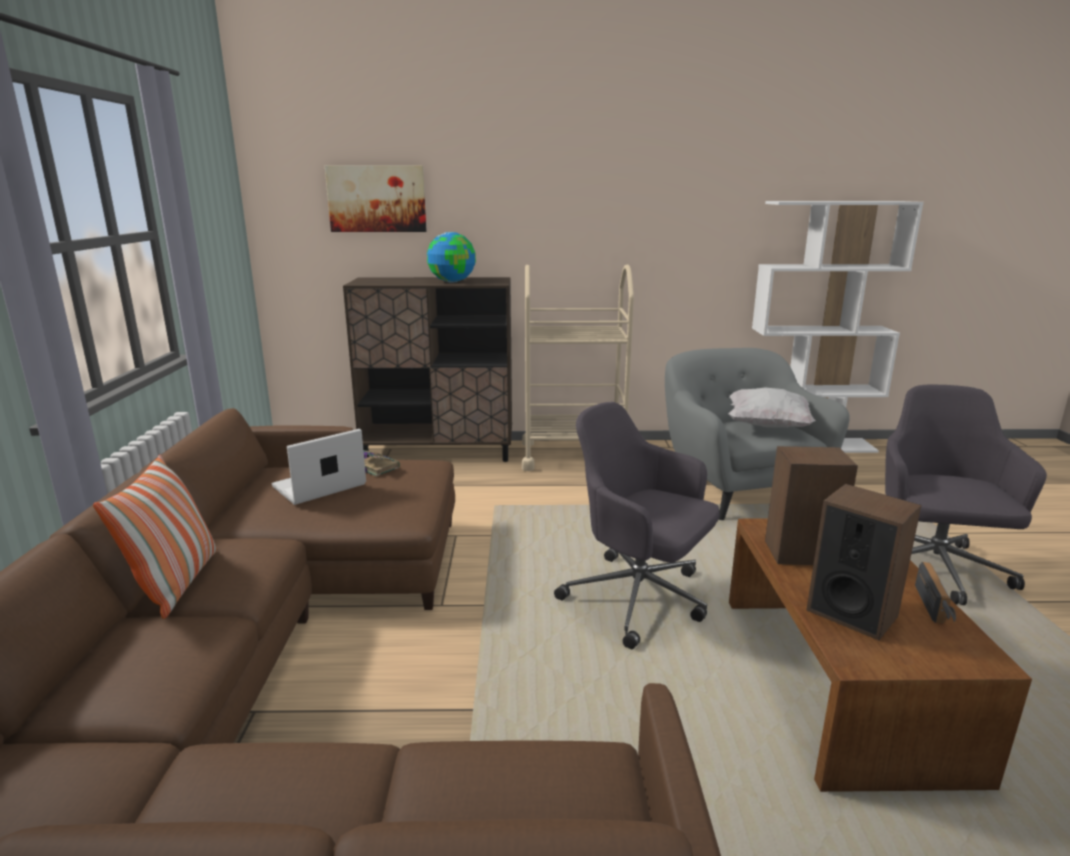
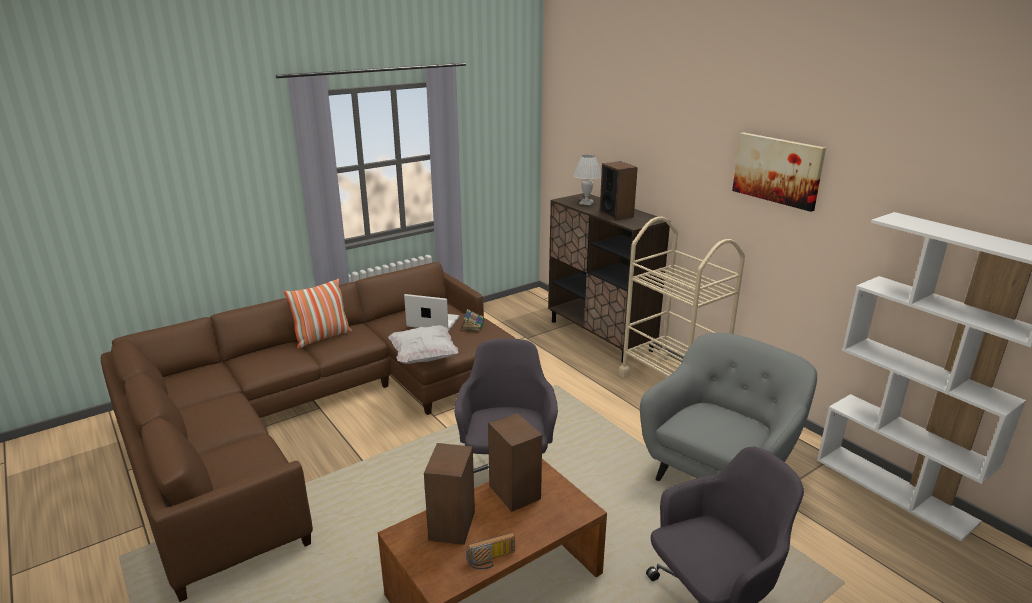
camera: 55 degrees right, 5 degrees up
picture [325,166,427,232] -> picture moved to [732,132,826,212]
globe [427,232,476,282] -> speaker [599,161,638,220]
white pillow [728,387,816,428] -> white pillow moved to [388,325,458,364]
none -> white table lamp [573,155,601,205]

